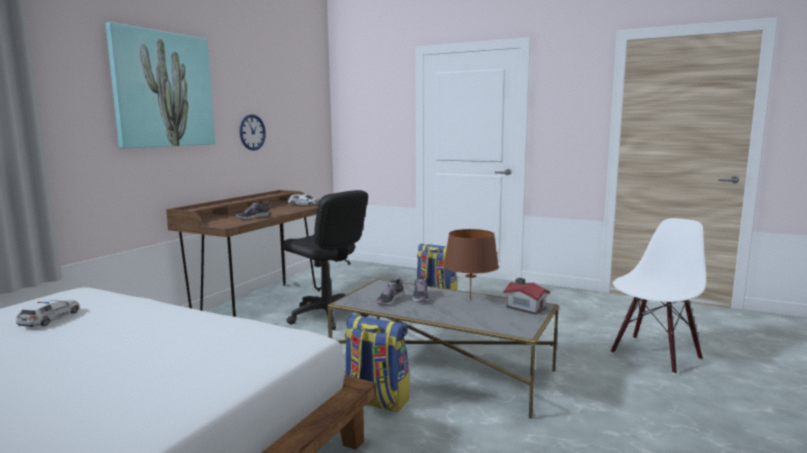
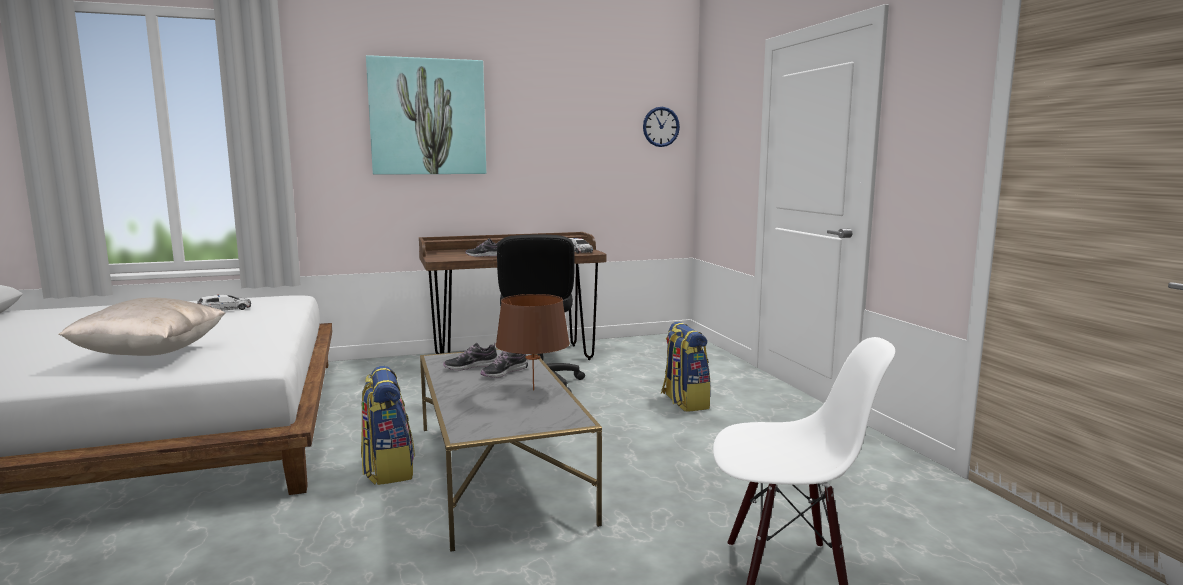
camera: 45 degrees right, 0 degrees up
wall clock [240,114,266,151] -> wall clock moved to [643,107,680,147]
toy house [504,278,550,315] -> none
none -> beige pillow [58,298,225,356]

